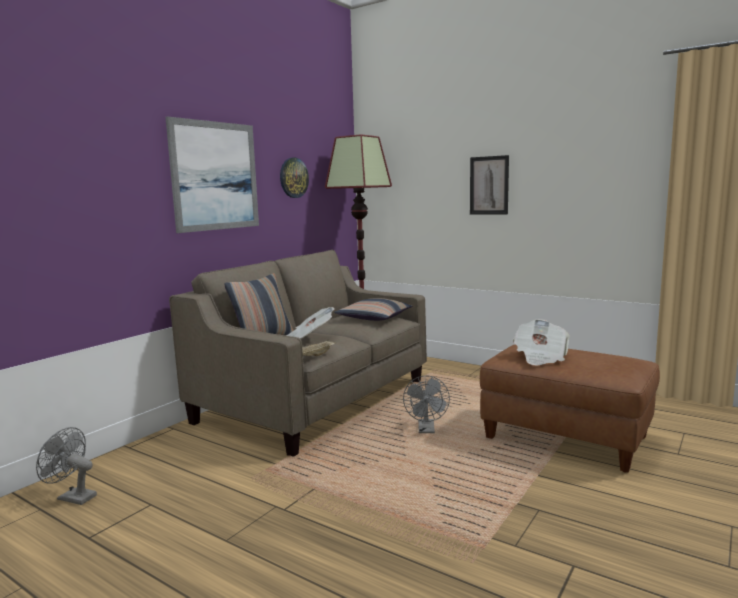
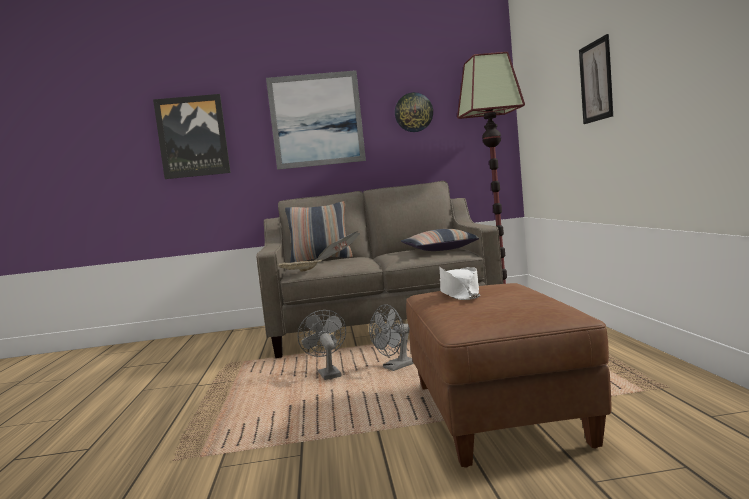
camera: 50 degrees right, 5 degrees down
grey fan [36,427,97,505] -> grey fan moved to [298,310,346,380]
newspaper [513,319,570,365] -> white hat [439,267,480,300]
none -> picture [153,94,231,179]

